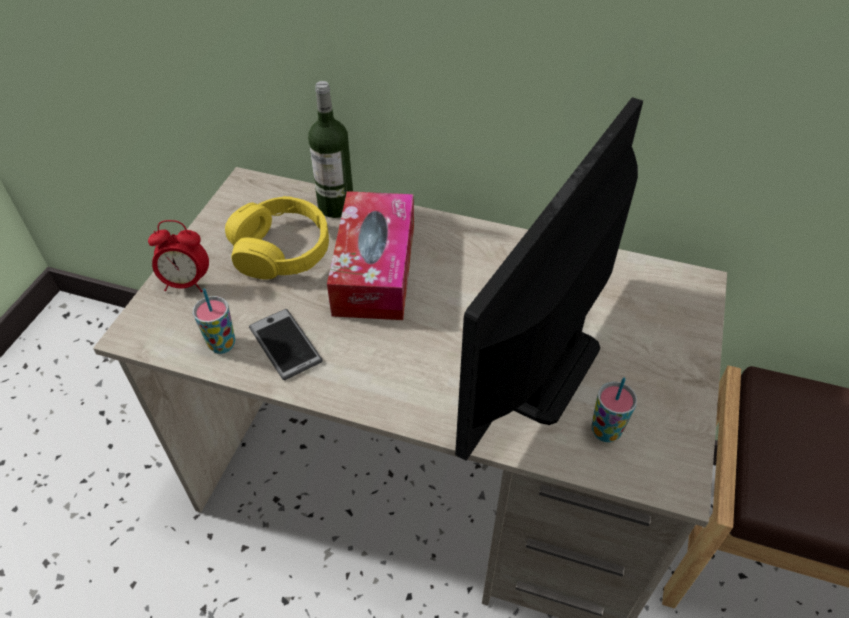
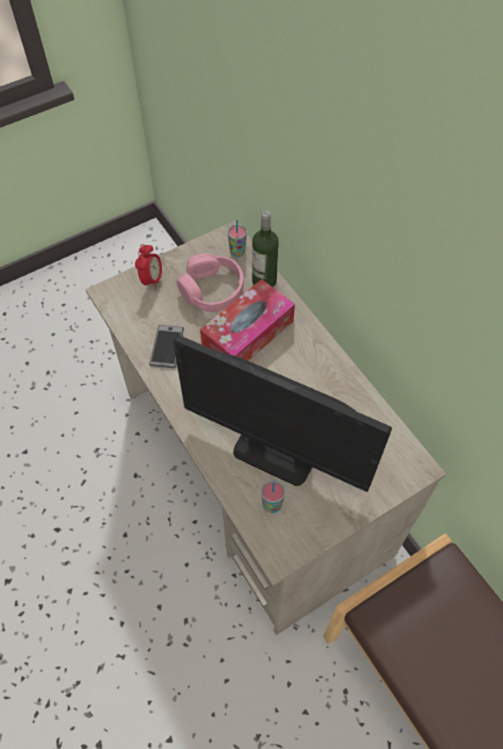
camera: 40 degrees right, 10 degrees up
alarm clock [148,220,209,292] -> alarm clock turned 120 degrees counterclockwise [135,244,162,290]
cup [193,288,235,354] -> cup moved to [228,220,247,257]
yellow headphones [225,196,329,280] -> pink headphones [177,253,244,312]
monitor [455,97,643,461] -> monitor turned 135 degrees counterclockwise [173,335,392,492]

